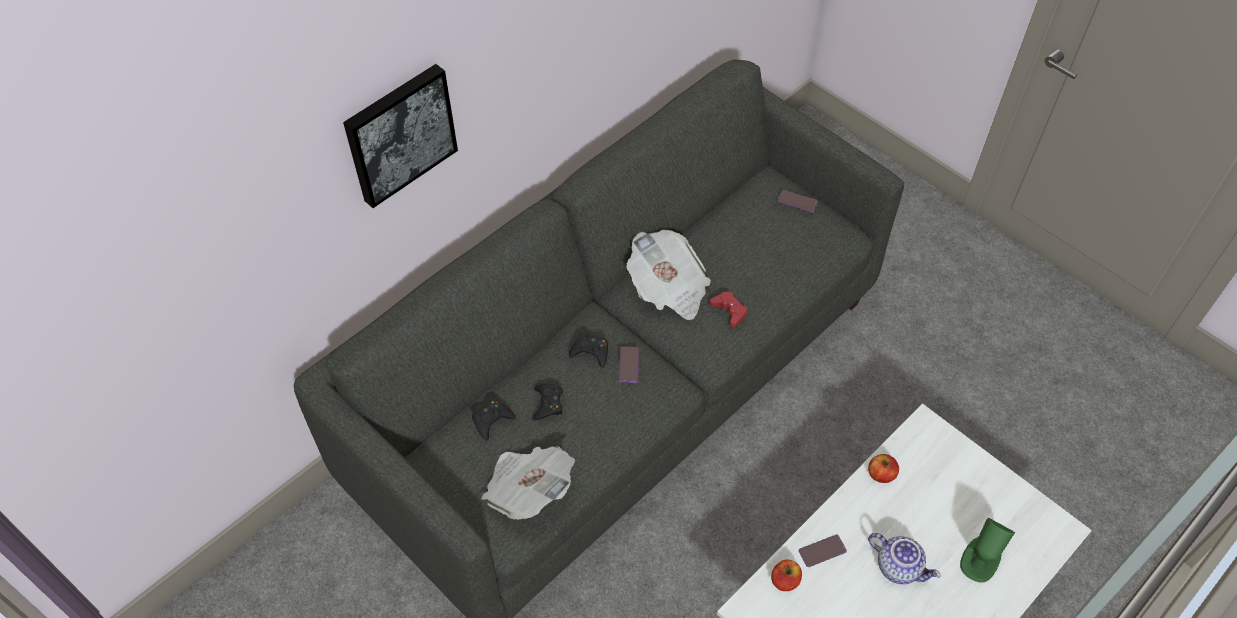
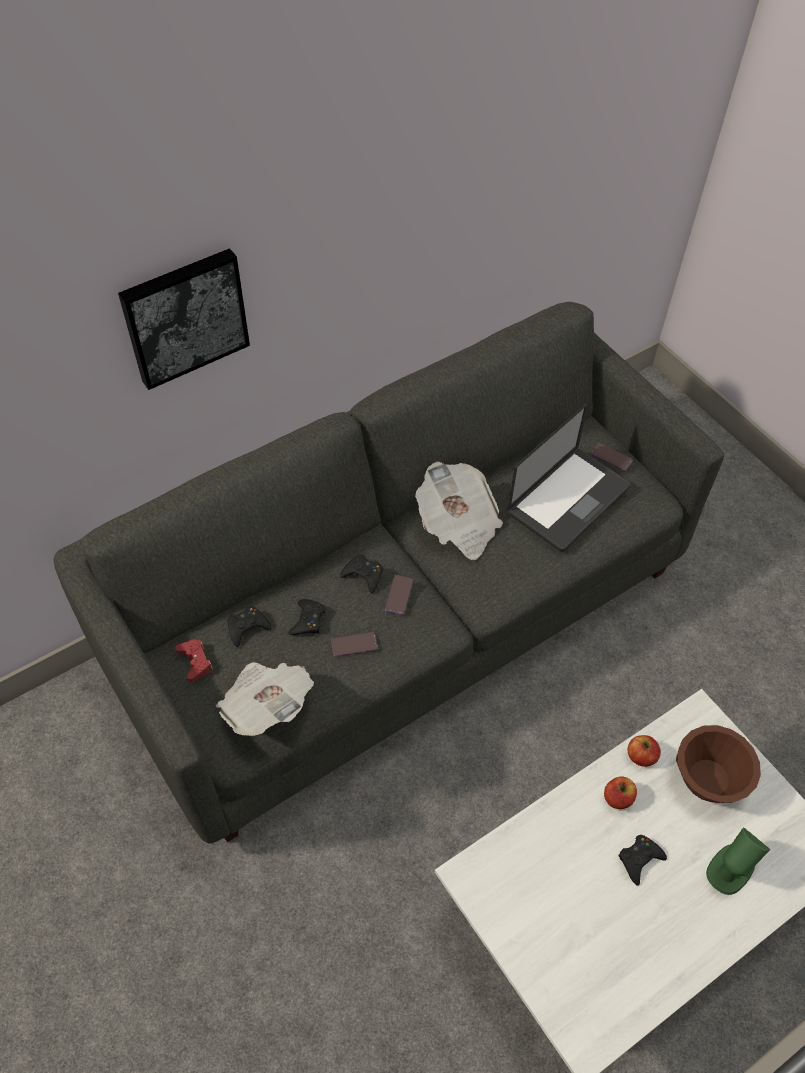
camera: 10 degrees right, 0 degrees up
red game controller [710,291,747,327] -> red game controller moved to [175,639,213,682]
apple [771,560,802,591] -> apple moved to [604,776,637,809]
phone [799,535,847,567] -> phone moved to [331,632,378,657]
teapot [868,533,941,584] -> black game controller [618,835,667,886]
none -> laptop [508,403,630,551]
none -> brown bowl [676,725,761,803]

